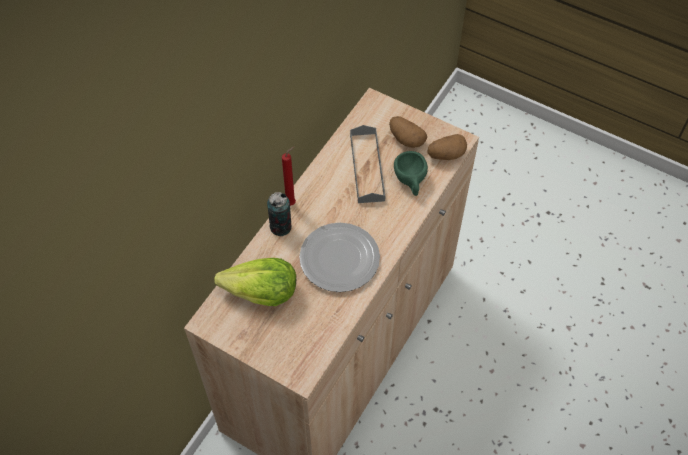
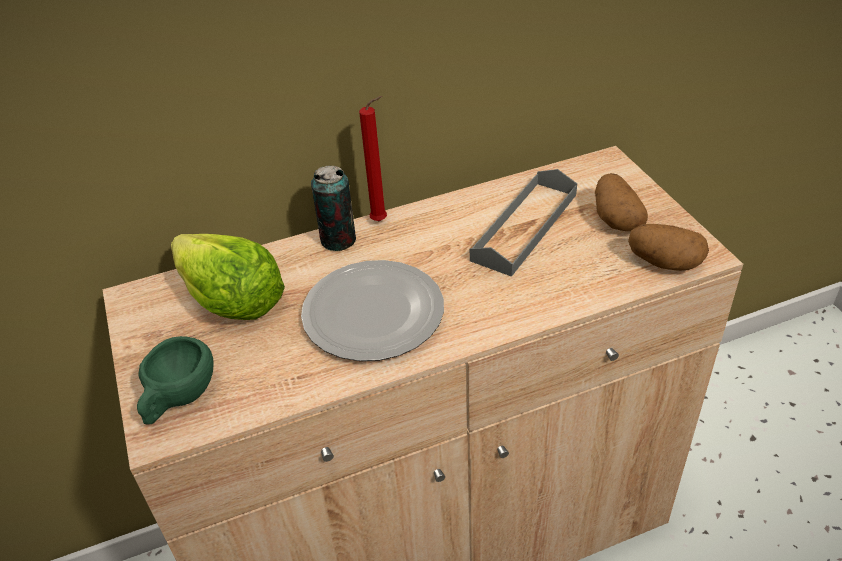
camera: 40 degrees right, 15 degrees down
green cup [394,151,428,196] -> green cup moved to [137,336,213,424]

